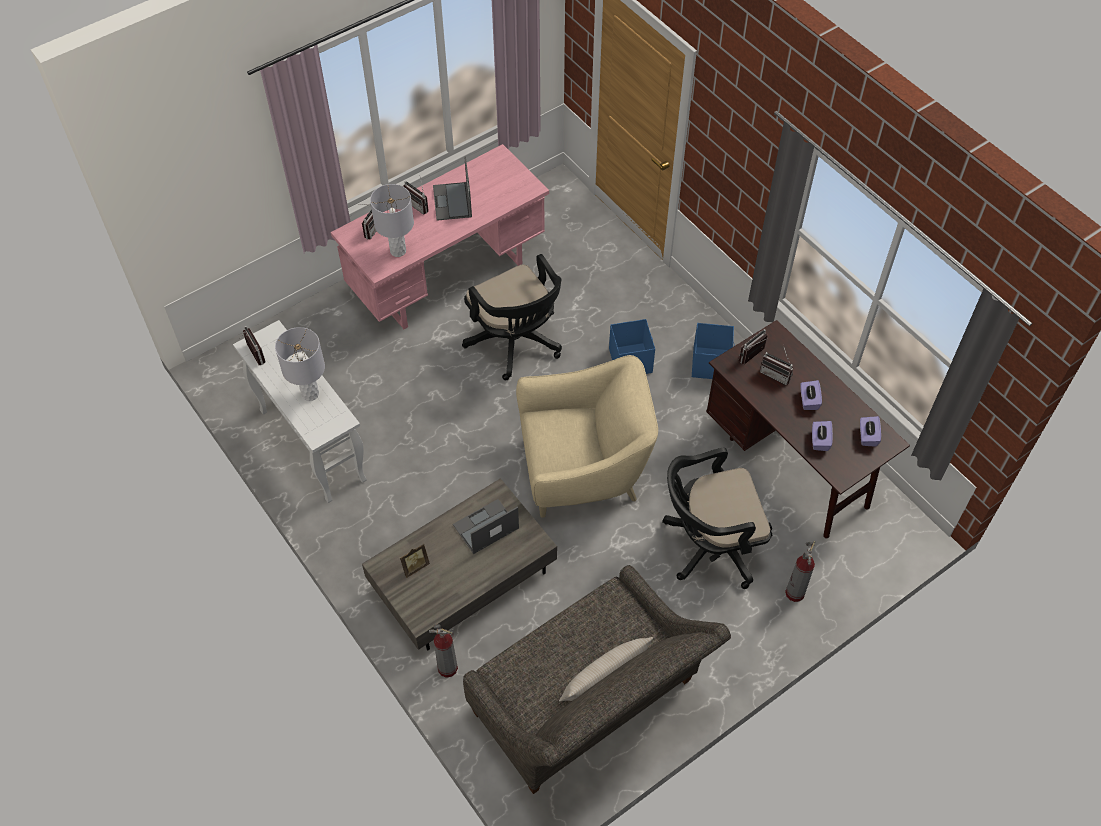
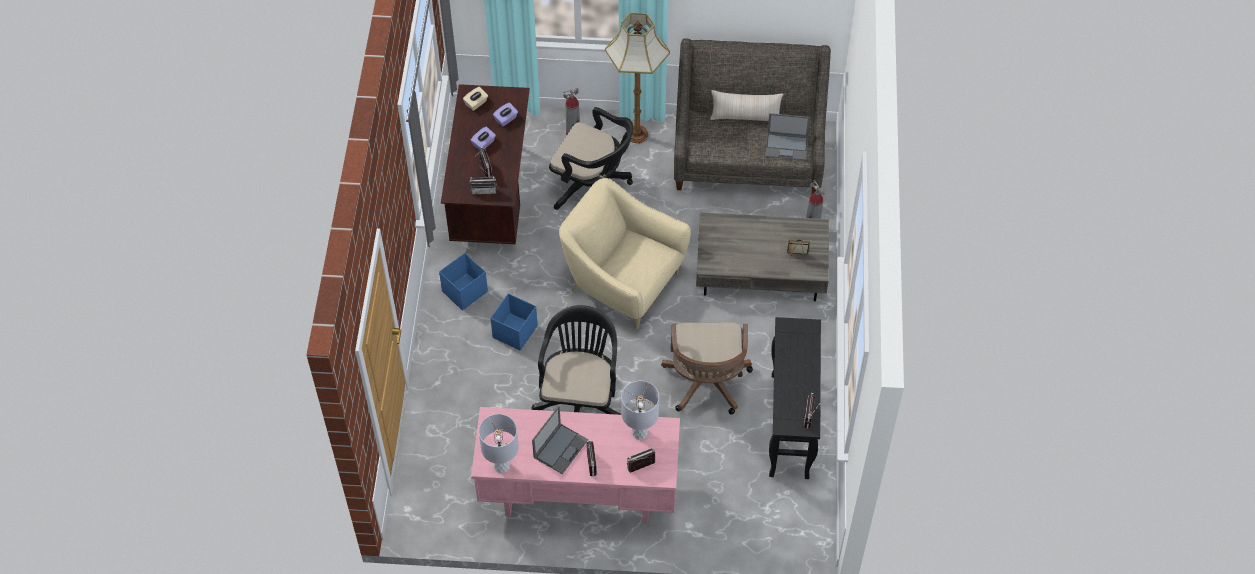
camera: 140 degrees left, 0 degrees up
white console table [233,320,367,503] -> black console table [769,317,821,479]
grey table lamp [275,327,325,401] -> grey table lamp moved to [479,414,519,473]
laptop [453,499,519,554] -> laptop moved to [765,113,810,160]
purple tissue box [860,416,881,447] -> beige tissue box [463,87,488,111]
none -> floor lamp [605,13,670,143]
none -> brown office chair [661,322,753,415]

